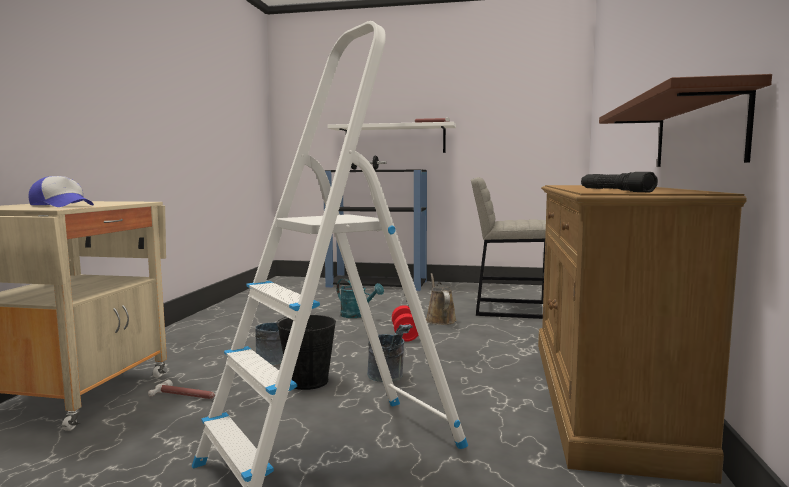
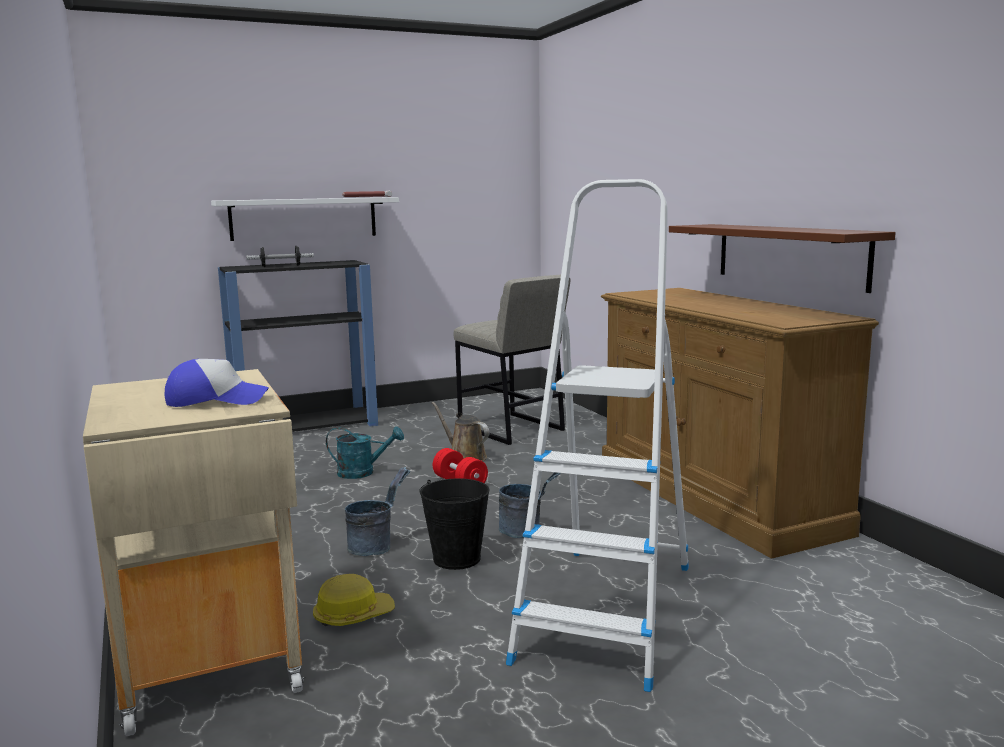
camera: 35 degrees left, 5 degrees up
hammer [148,380,215,399] -> hard hat [313,574,395,626]
grey chair [471,177,546,319] -> grey chair turned 105 degrees counterclockwise [453,275,571,445]
black flashlight [581,172,658,192] -> none

